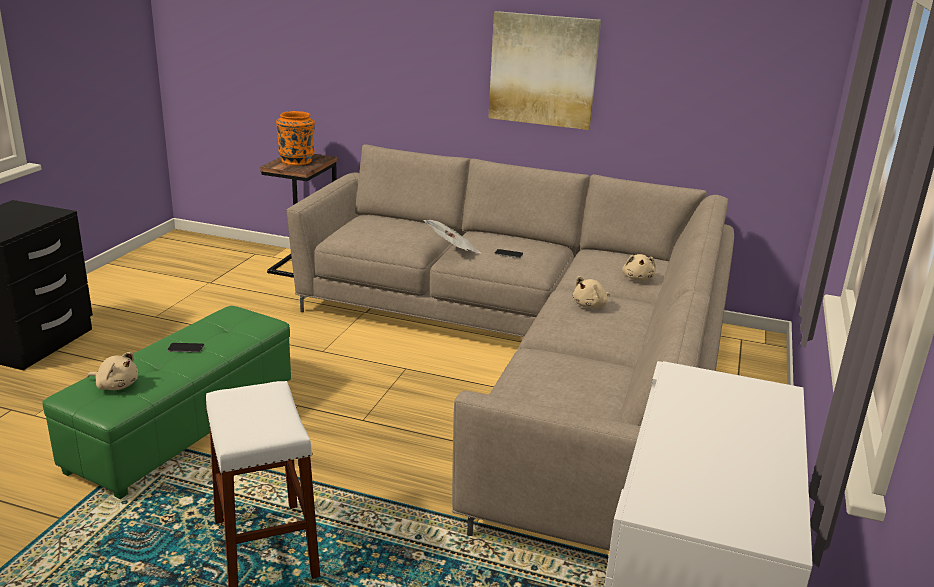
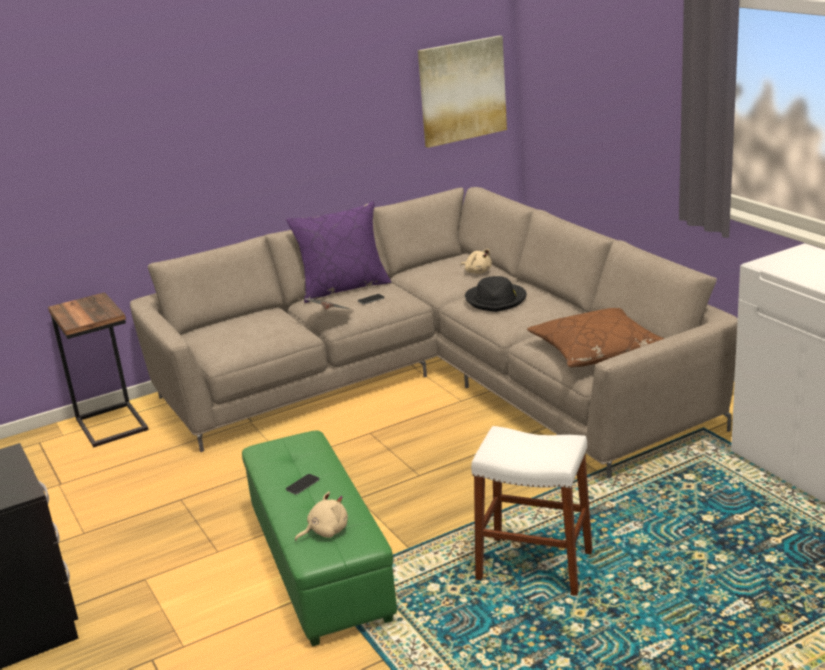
camera: 45 degrees left, 0 degrees up
orange vase [276,111,315,165] -> none
picture [488,11,601,130] -> picture moved to [418,36,507,148]
beige plush toy [573,276,610,309] -> black hat [465,276,527,312]
none -> purple pillow [286,201,392,303]
none -> brown pillow [527,308,665,367]

